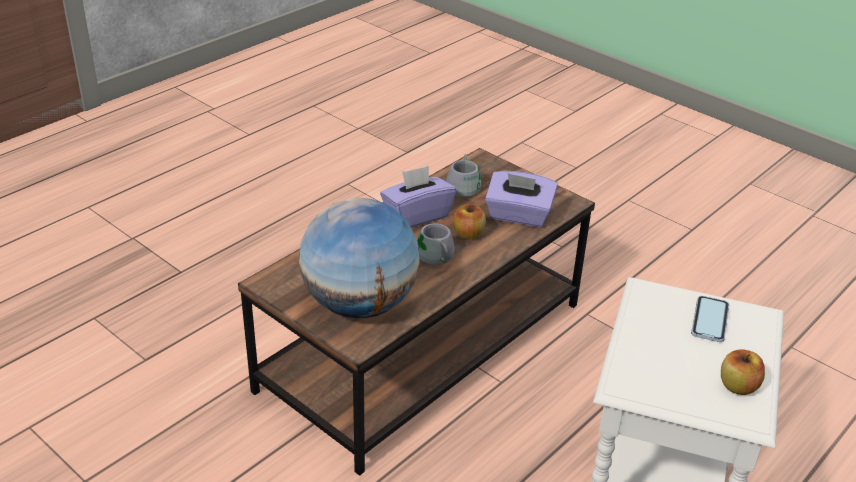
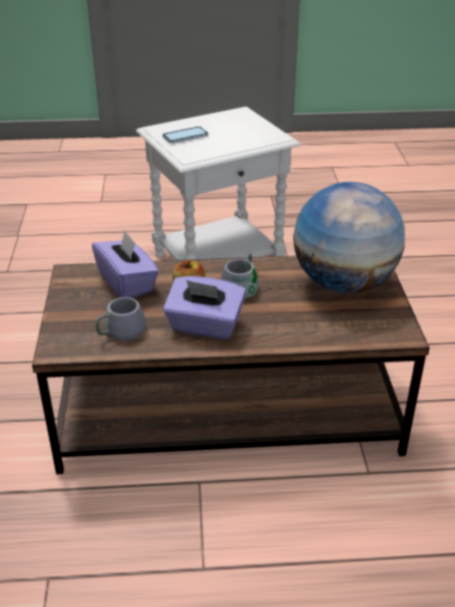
camera: 135 degrees left, 0 degrees up
apple [721,350,765,395] -> none

